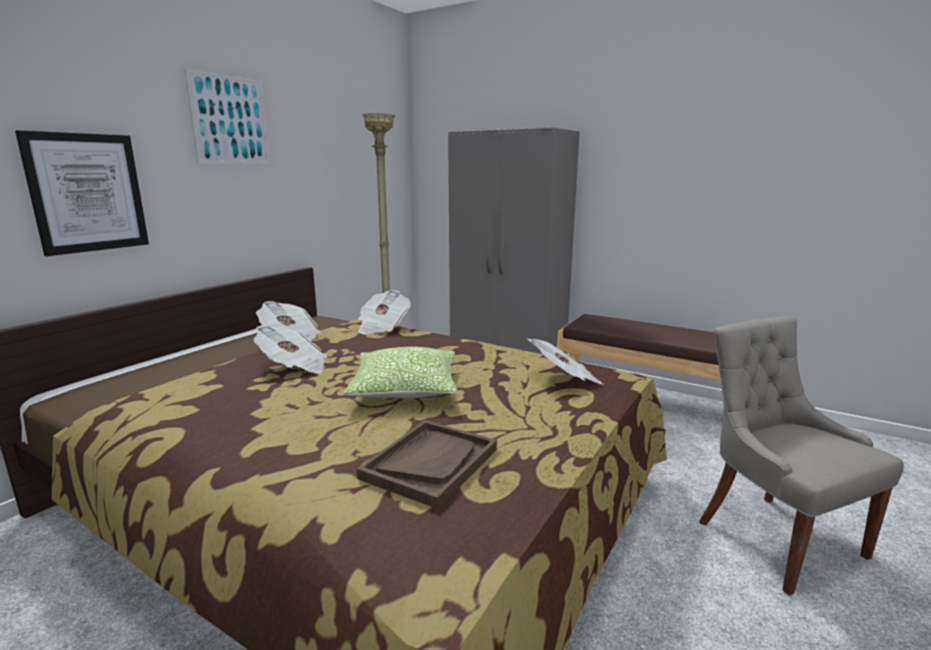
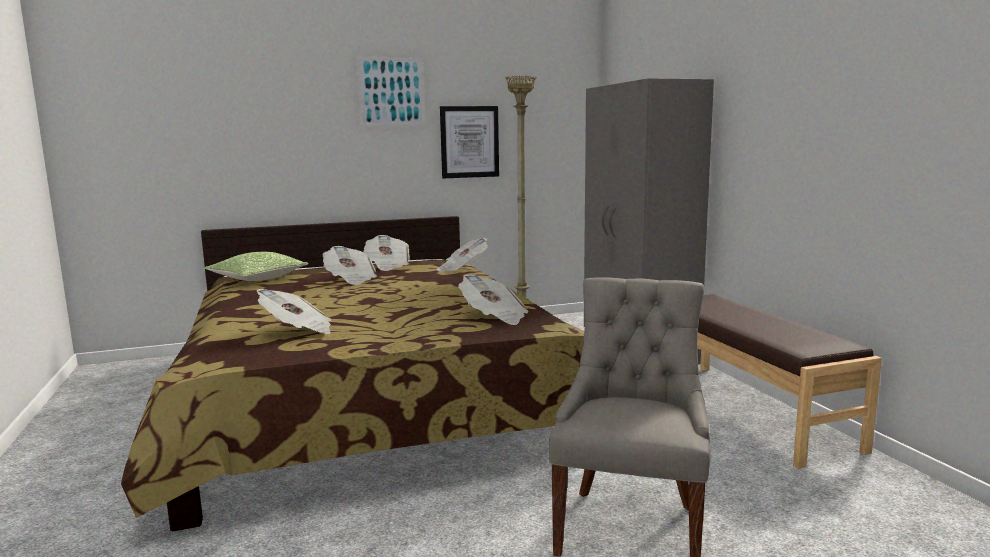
camera: 40 degrees right, 5 degrees down
picture [15,130,149,256] -> picture moved to [440,106,499,178]
pillow [344,347,457,398] -> pillow moved to [204,252,308,281]
brown tray [357,420,497,509] -> newspaper [257,289,331,334]

